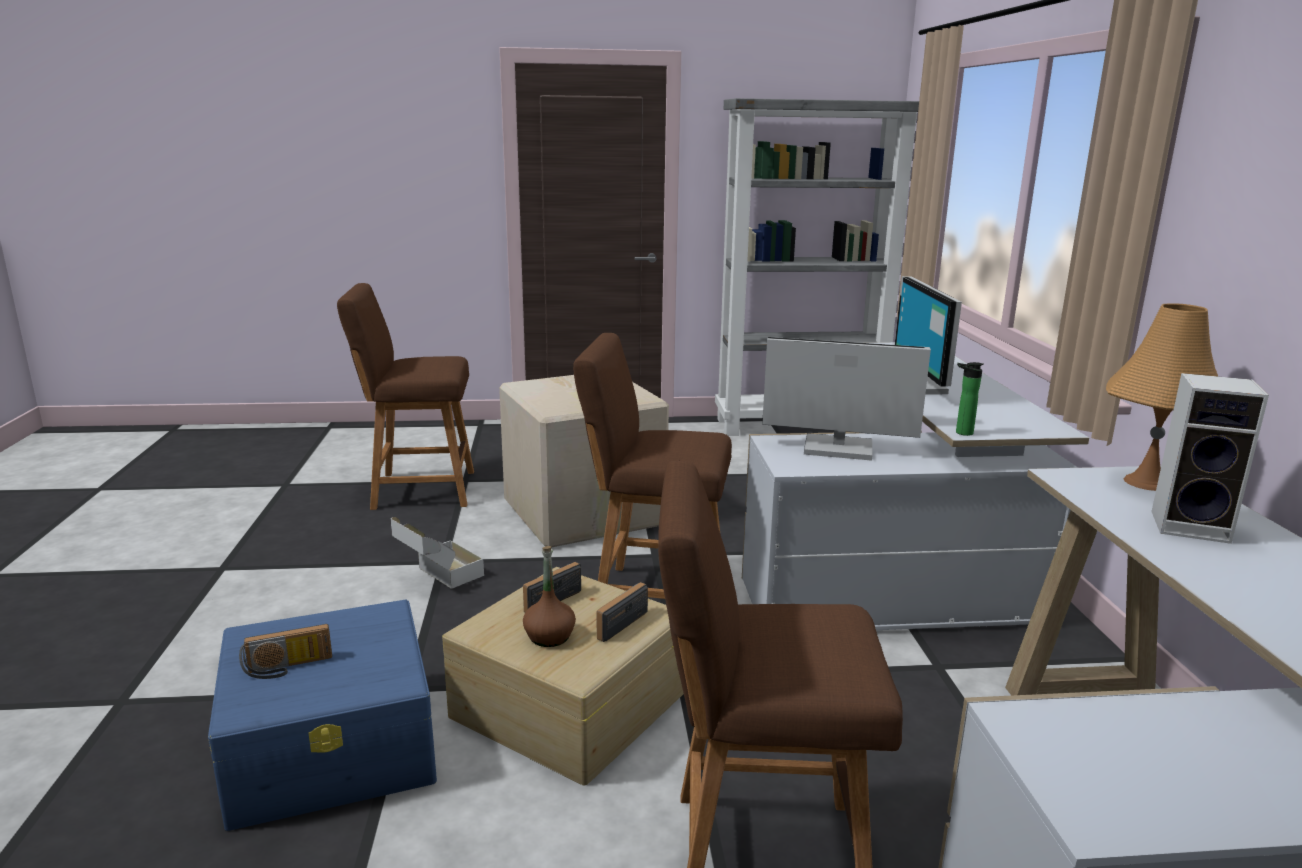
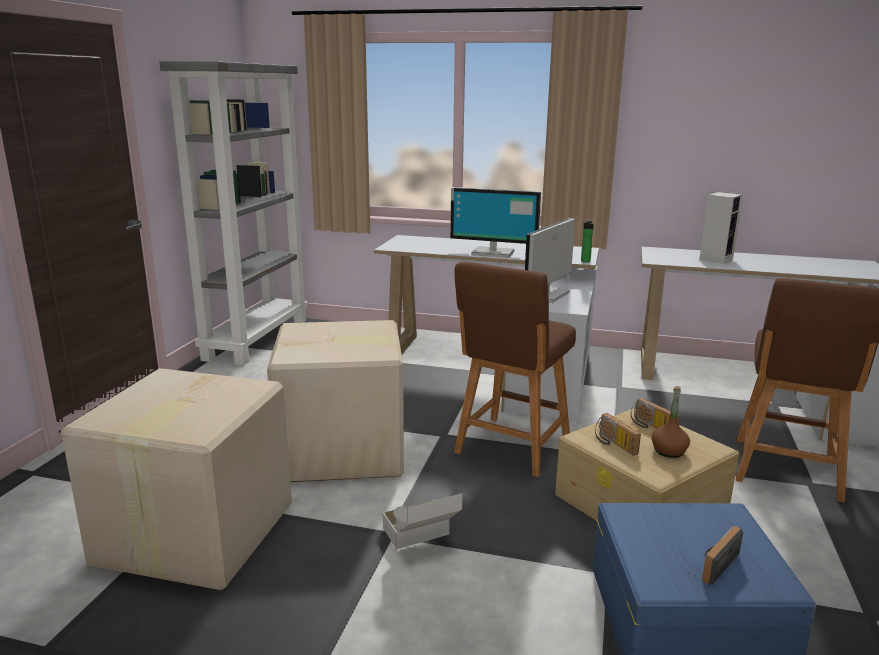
camera: 70 degrees left, 0 degrees up
radio [239,624,332,679] -> radio turned 135 degrees counterclockwise [702,526,743,585]
brown stool [337,283,474,510] -> cardboard box [61,368,292,590]
orange table lamp [1106,304,1218,491] -> none

